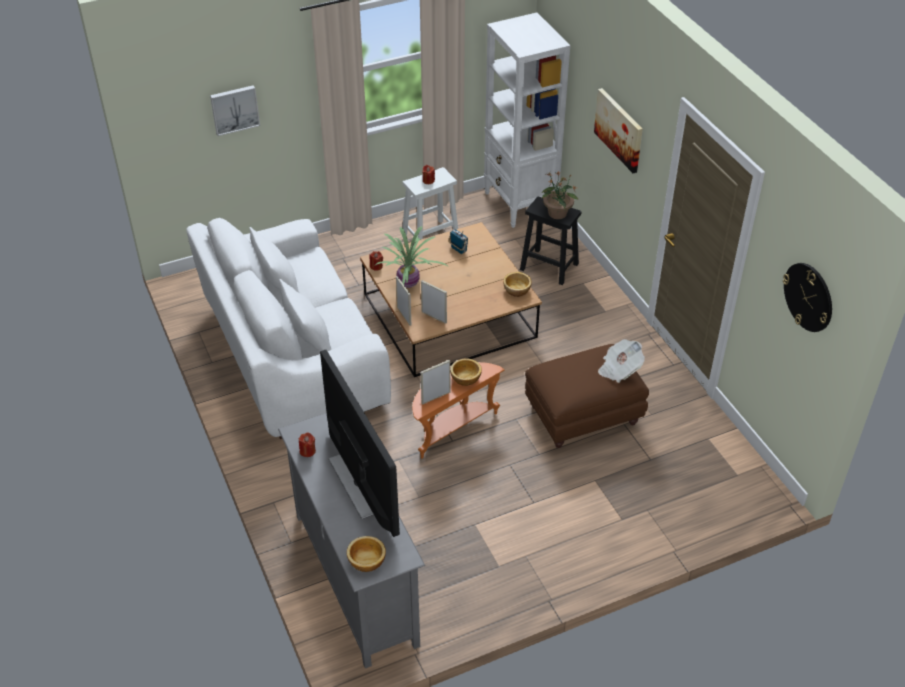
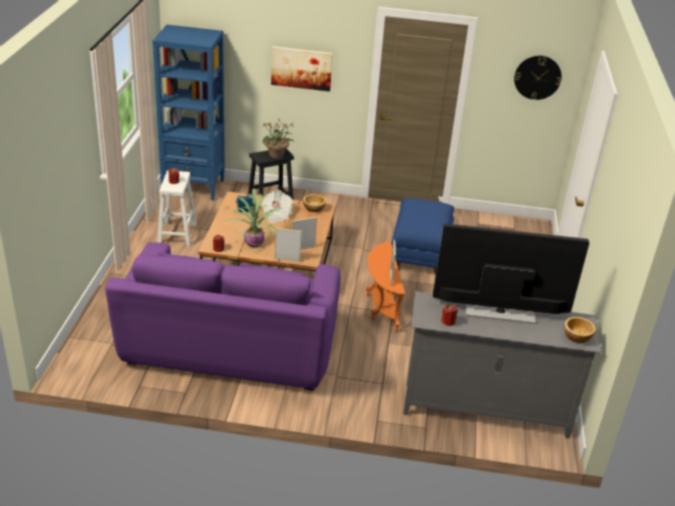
camera: 60 degrees left, 10 degrees down
white sofa [186,218,391,439] -> purple sofa [105,242,341,391]
picture [210,85,260,136] -> none
bowl [450,358,482,386] -> none
white bookcase [484,13,571,228] -> blue bookcase [152,25,225,201]
brown ottoman [525,344,649,448] -> blue ottoman [391,198,454,275]
newspaper [598,339,645,383] -> newspaper moved to [261,190,293,223]

